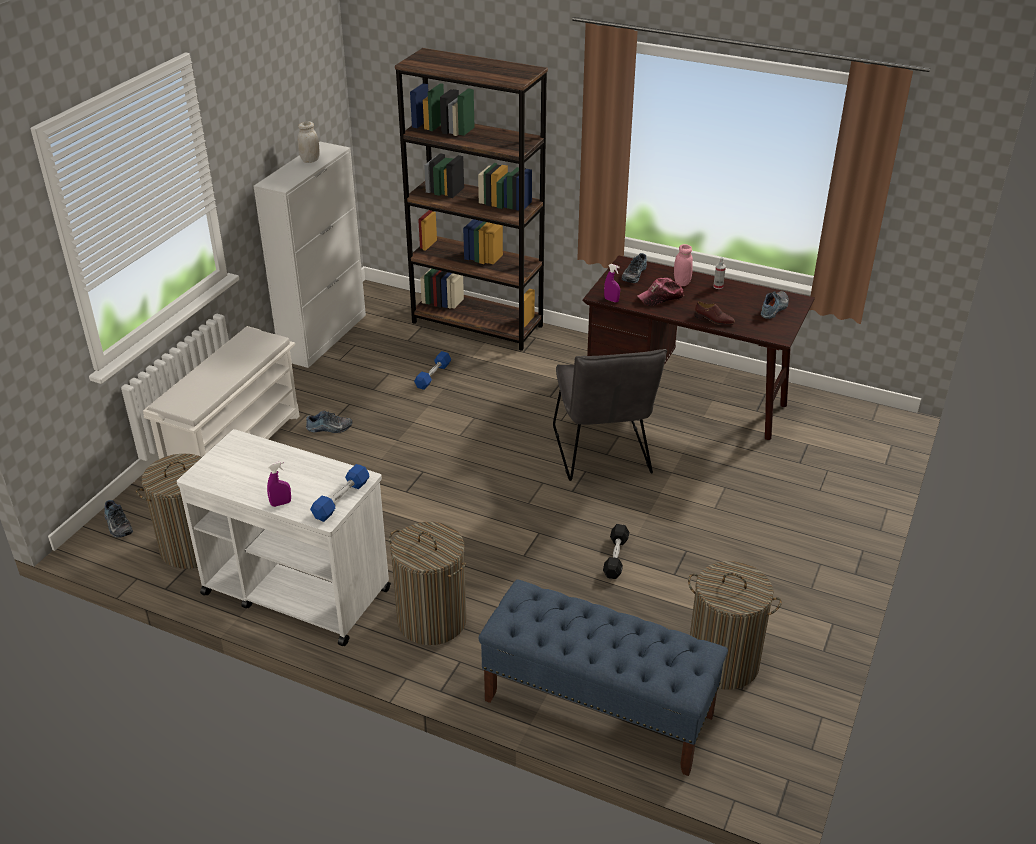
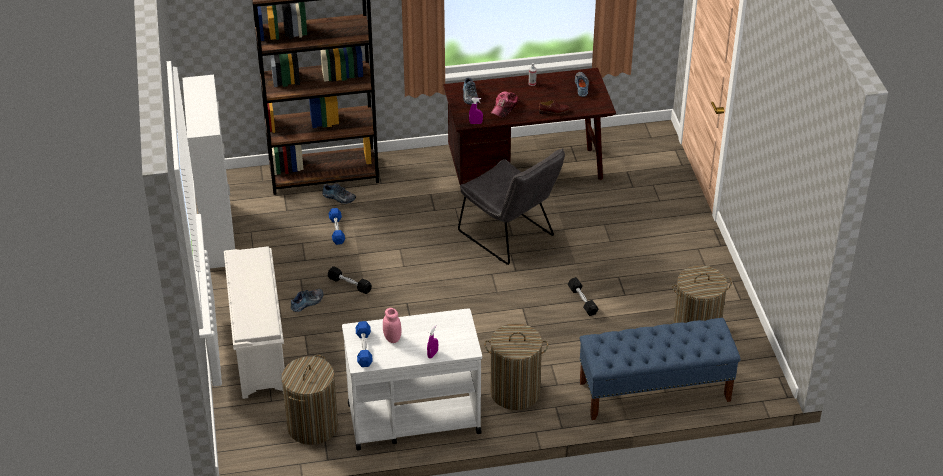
camera: 35 degrees left, 5 degrees up
shoe [104,500,133,538] -> shoe moved to [322,183,356,204]
white jar [298,121,320,163] -> none
blue dumbbell [310,464,369,522] -> blue dumbbell moved to [356,321,373,367]
pink jar [674,244,693,286] -> pink jar moved to [383,308,401,343]
none -> black dumbbell [328,266,372,294]

